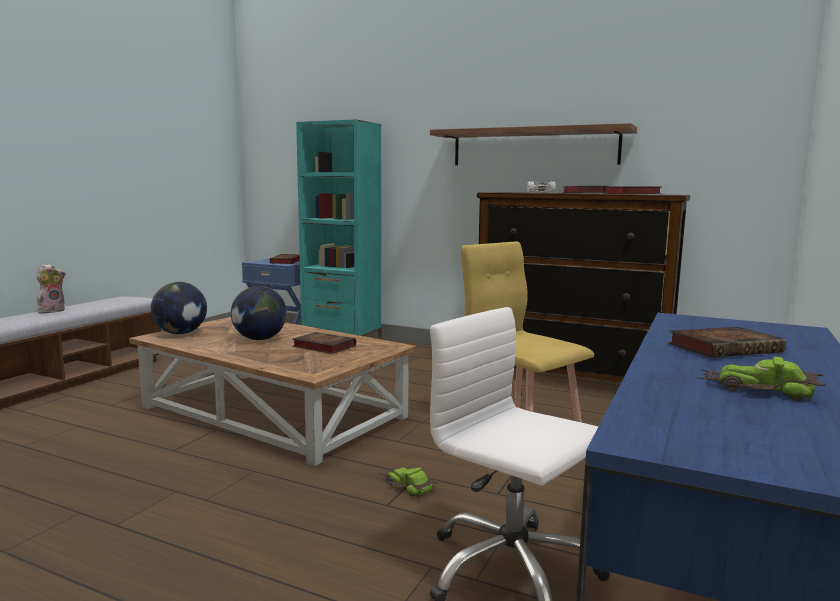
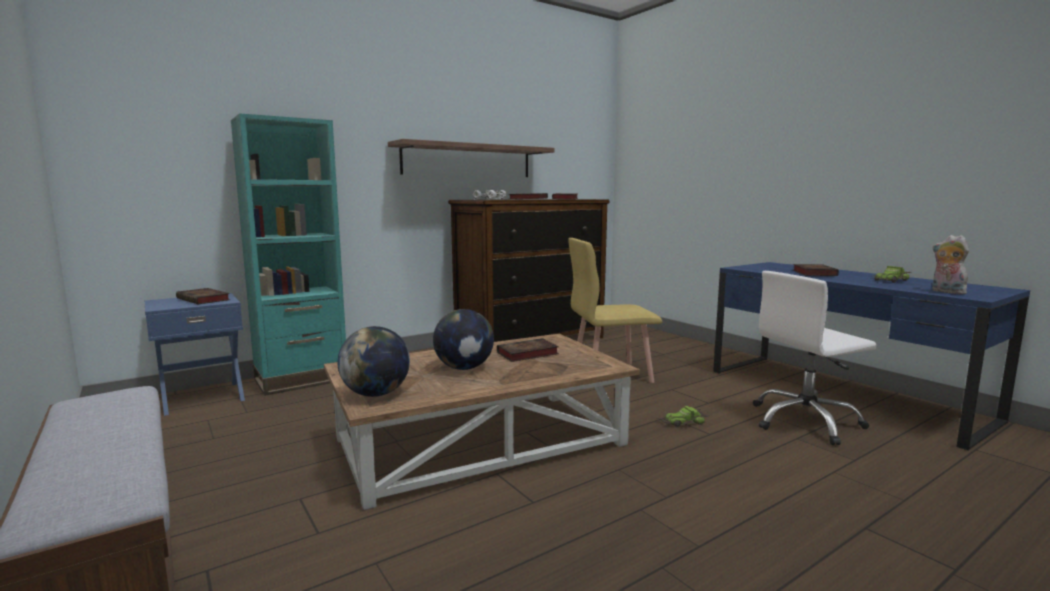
camera: 60 degrees left, 0 degrees up
plush toy [37,264,66,313] -> plush toy moved to [932,235,969,294]

